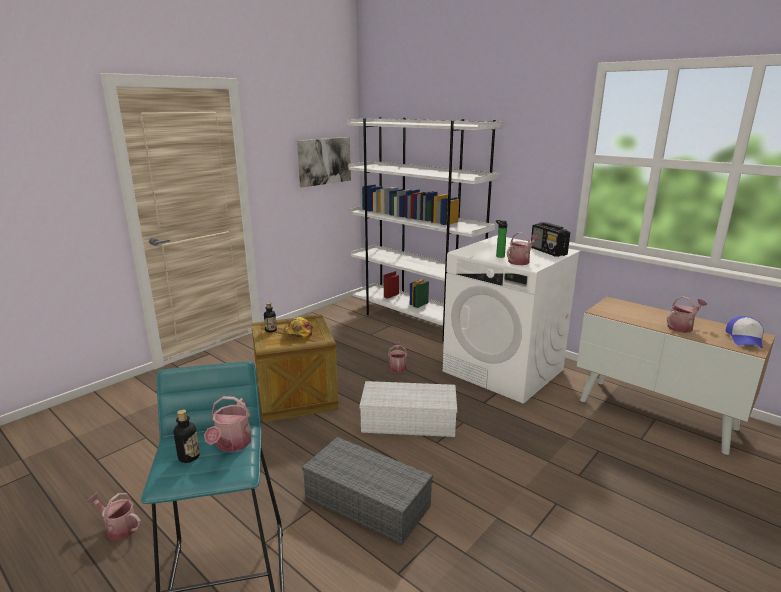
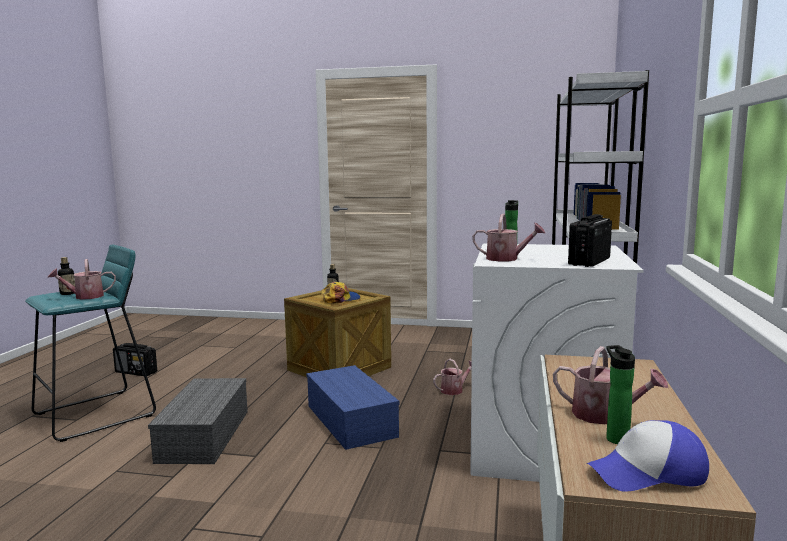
camera: 60 degrees right, 10 degrees down
watering can [87,492,141,540] -> radio [113,343,157,376]
picture [297,137,351,188] -> none
white storage box [360,381,457,437] -> blue storage box [306,365,399,450]
none -> bottle [606,345,635,444]

